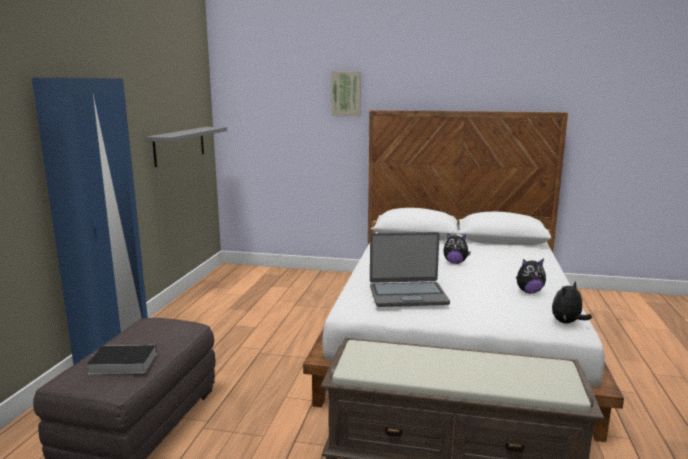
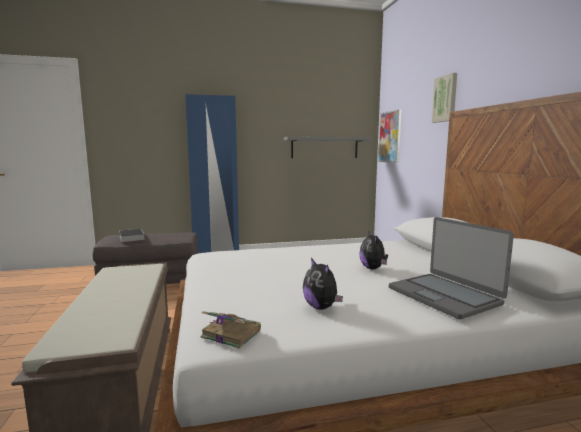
camera: 65 degrees right, 5 degrees down
laptop [370,232,450,307] -> laptop moved to [389,217,514,320]
plush toy [552,281,592,324] -> book [200,311,261,349]
none -> picture [378,109,402,163]

